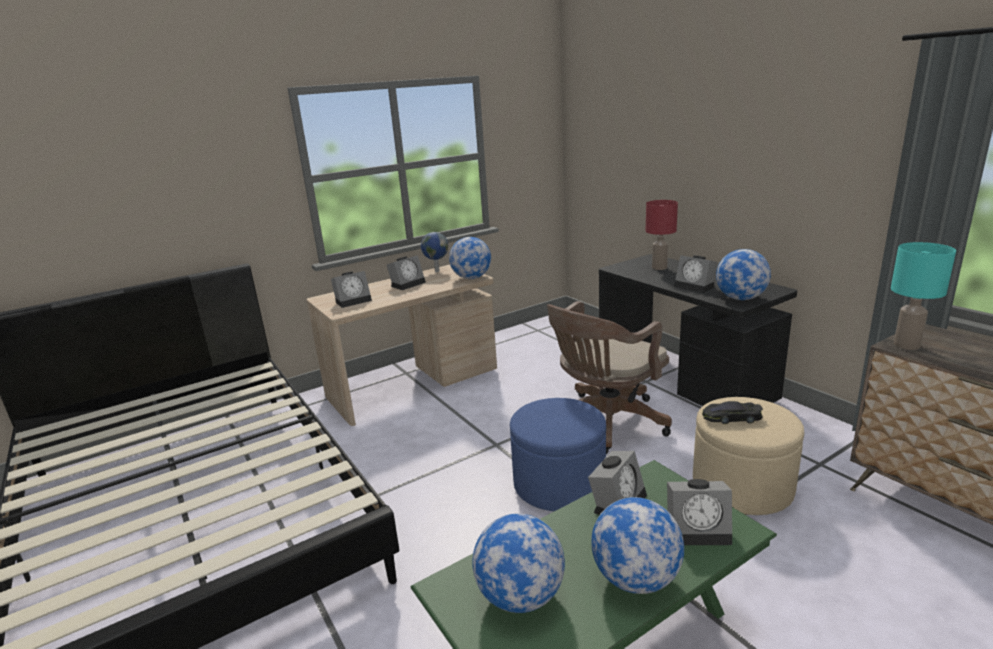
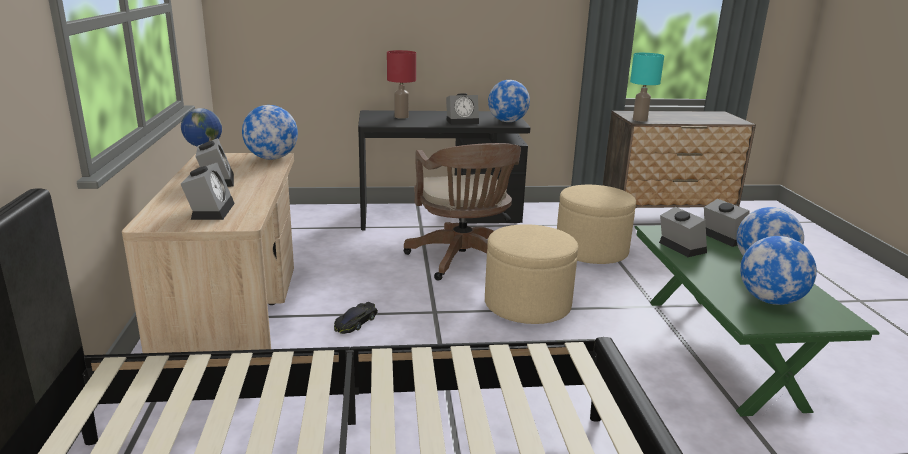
camera: 65 degrees left, 0 degrees up
blue ottoman [510,398,606,511] -> beige ottoman [485,224,578,324]
alarm clock [667,479,732,545] -> alarm clock turned 60 degrees counterclockwise [704,199,749,247]
black toy car [702,401,763,424] -> black toy car moved to [334,302,378,334]

